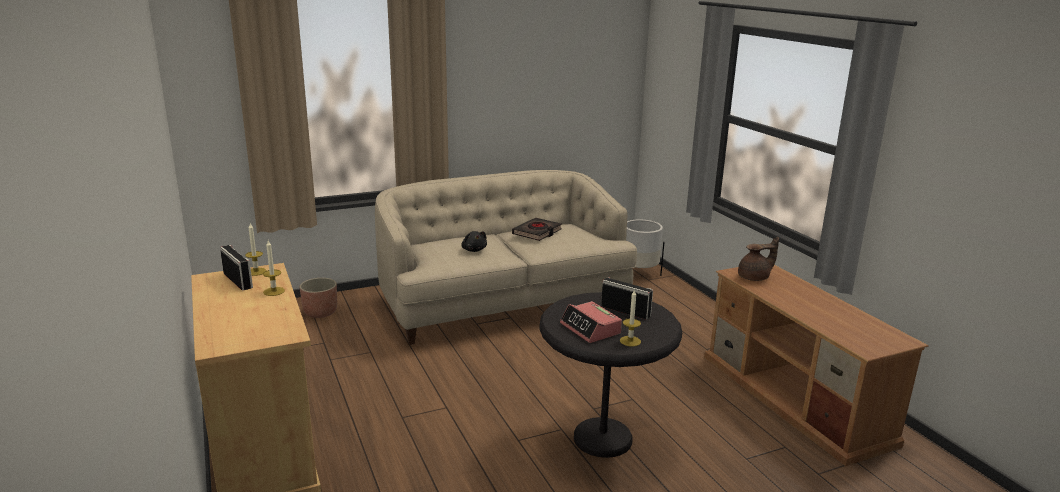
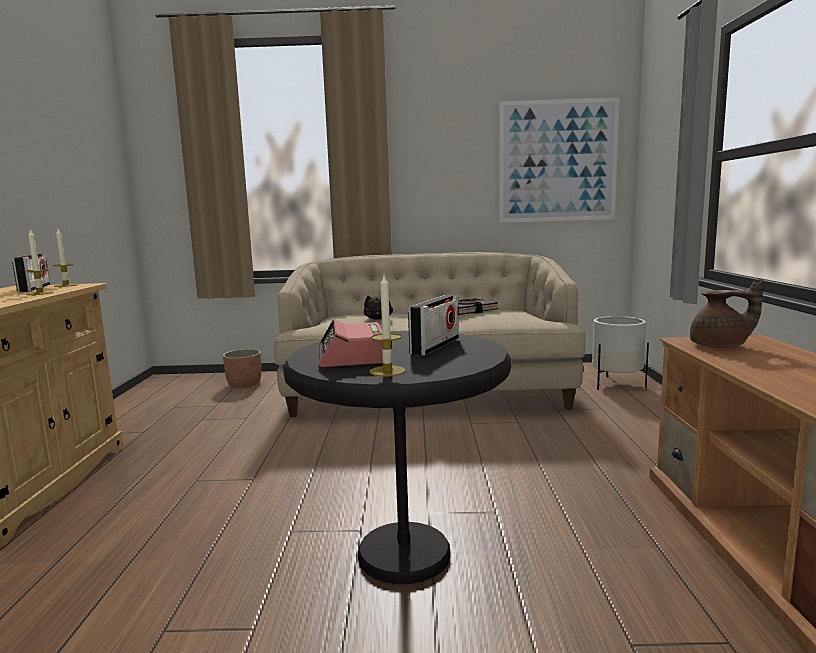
camera: 25 degrees right, 10 degrees down
radio [601,277,653,319] -> radio turned 60 degrees clockwise [408,295,459,356]
none -> picture [499,97,619,223]

